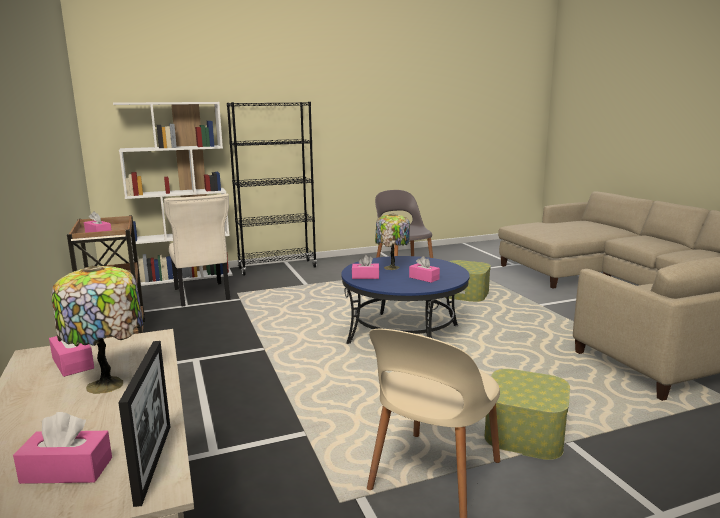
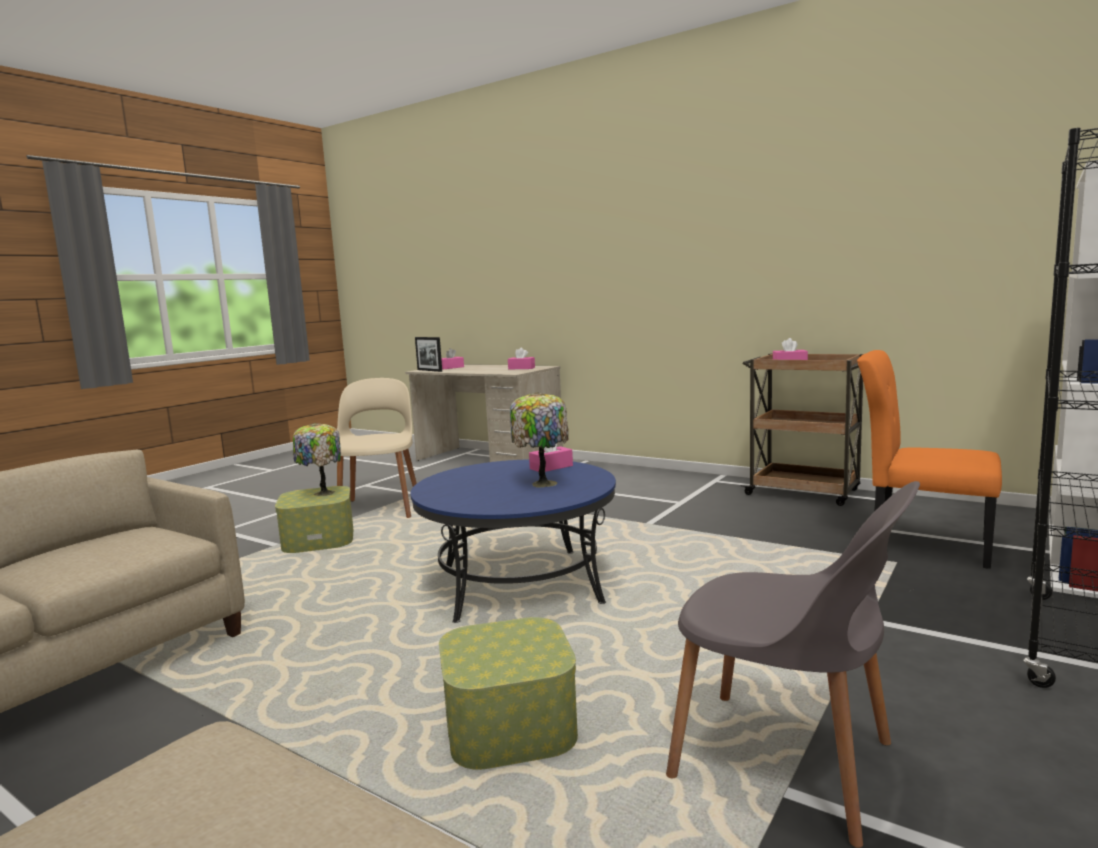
camera: 145 degrees right, 5 degrees down
table lamp [52,265,144,394] -> table lamp moved to [293,423,341,496]
beige chair [164,194,230,306] -> orange chair [857,350,1002,569]
pink tissue box [409,256,440,283] -> none

